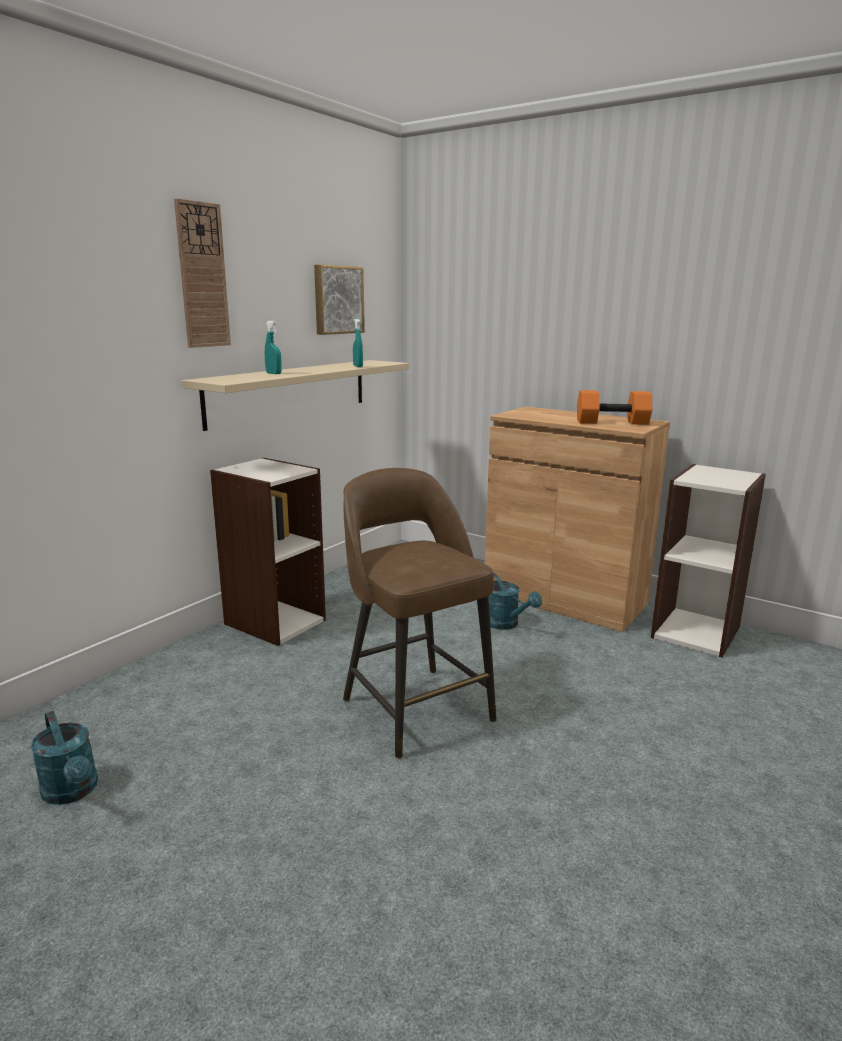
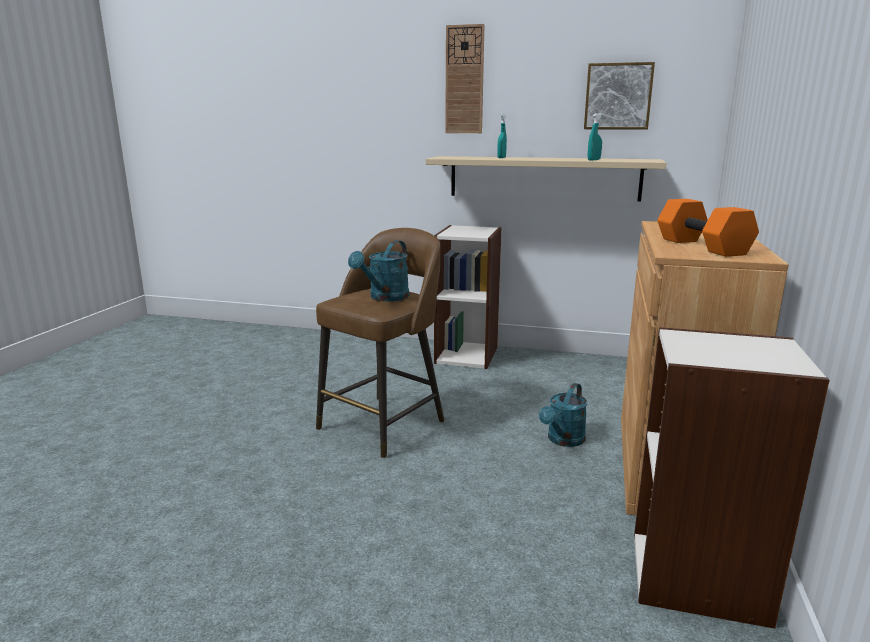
camera: 70 degrees right, 0 degrees up
turquoise watering can [30,711,98,805] -> turquoise watering can moved to [348,240,409,301]

